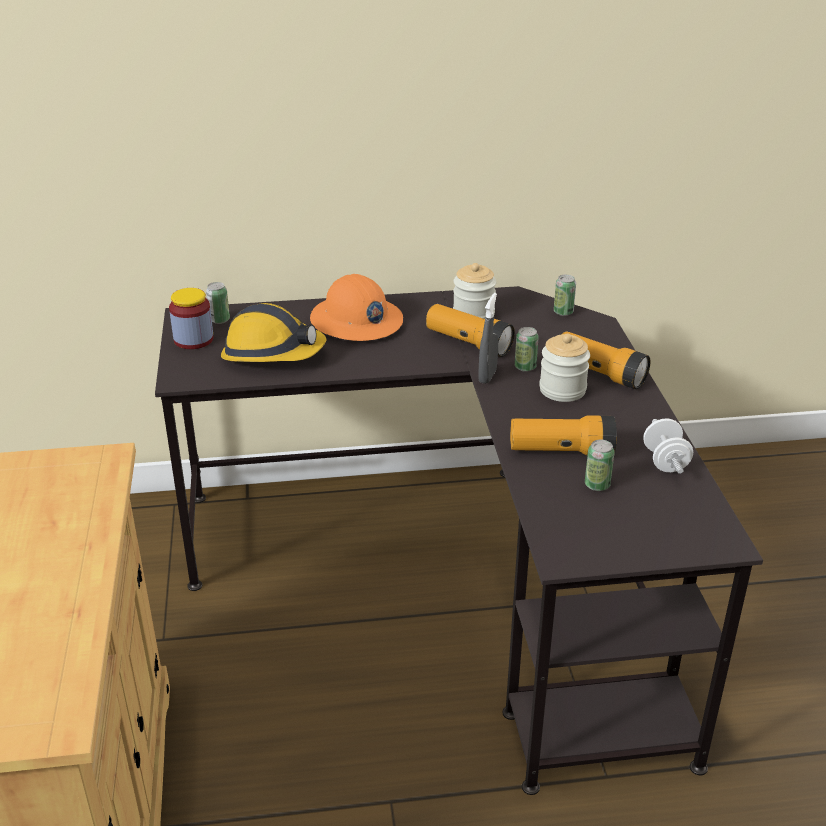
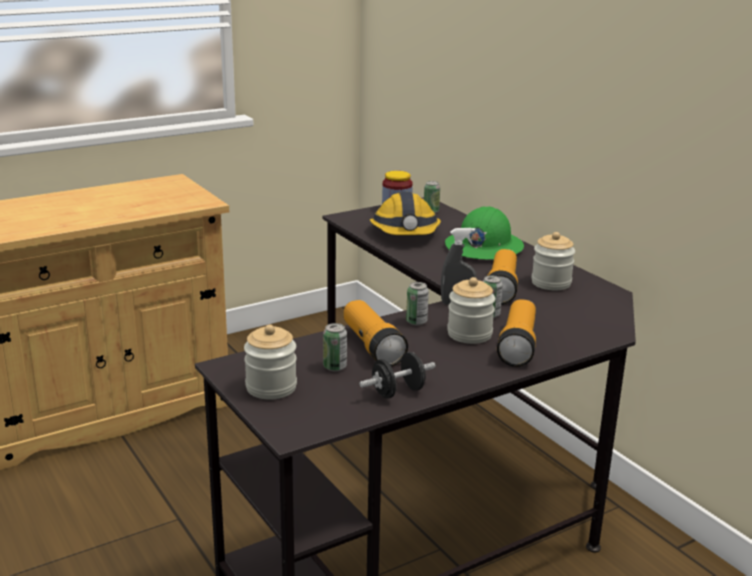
camera: 65 degrees right, 10 degrees down
orange hard hat [310,274,403,341] -> green hard hat [445,206,524,260]
can [554,275,576,316] -> can moved to [406,282,429,325]
white dumbbell [643,419,693,474] -> black dumbbell [359,352,436,398]
none -> jar [244,325,297,400]

